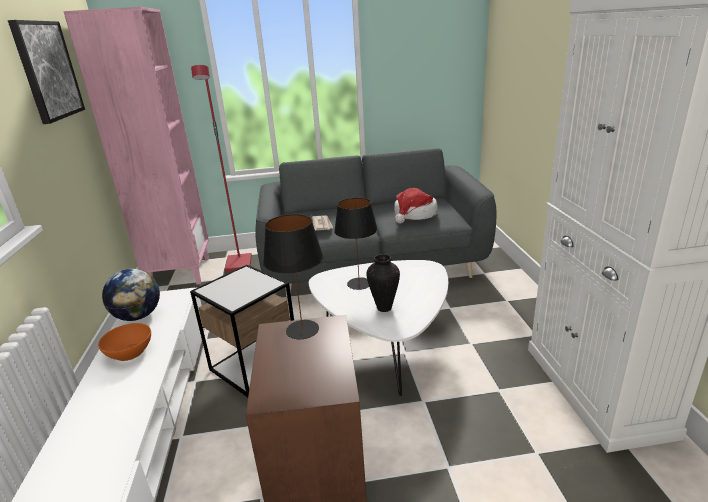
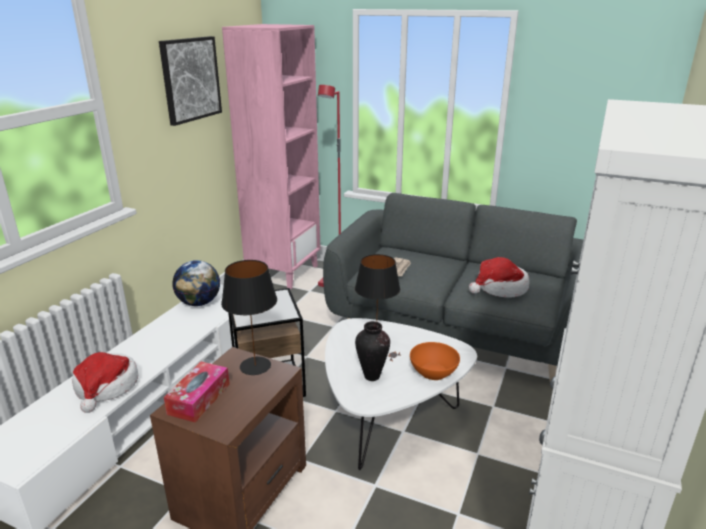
camera: 30 degrees right, 0 degrees up
orange bowl [98,323,151,361] -> orange bowl moved to [410,342,460,380]
none -> hat [72,352,138,413]
none -> tissue box [164,362,230,422]

